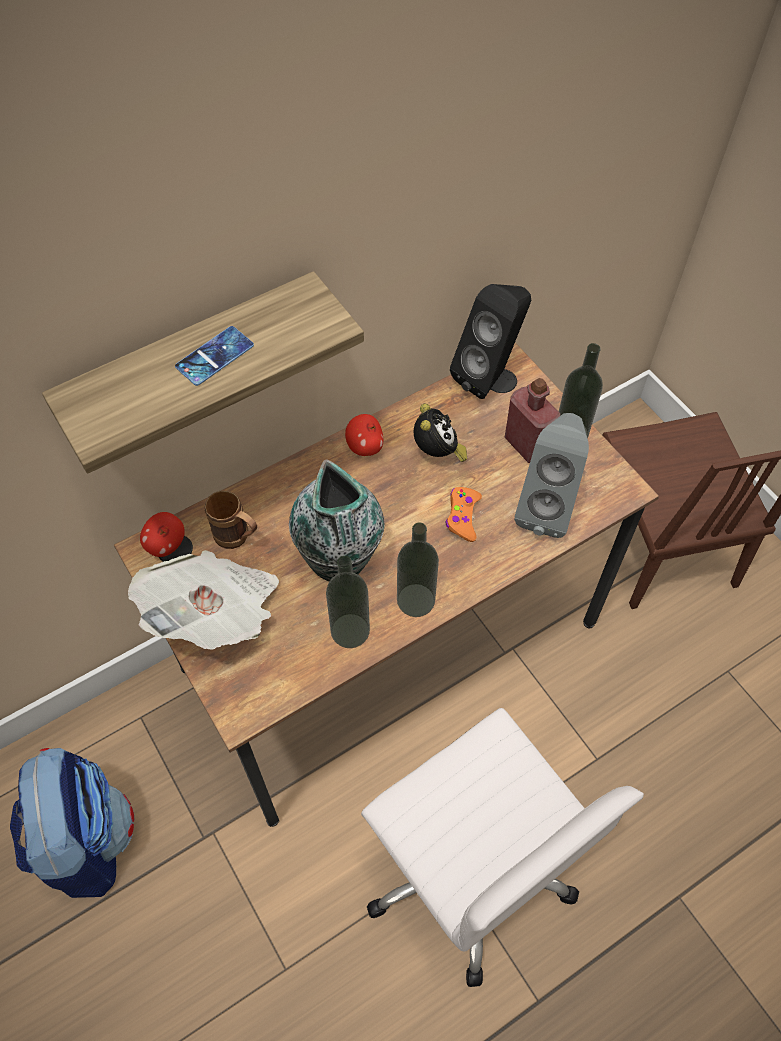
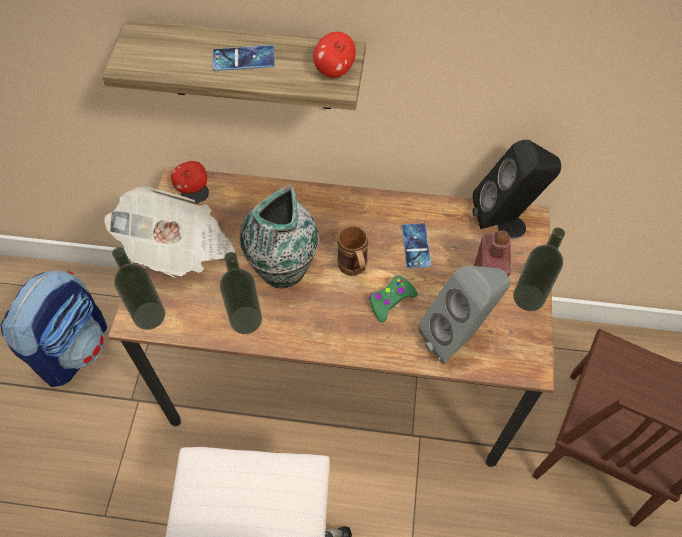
camera: 40 degrees right, 0 degrees up
brown mug [205,491,257,549] -> brown mug moved to [337,226,368,276]
apple [345,414,383,456] -> apple moved to [313,32,356,78]
bottle [397,522,439,617] -> bottle moved to [112,247,165,330]
alarm clock [414,404,467,462] -> phone [402,223,431,268]
orange game controller [446,487,482,542] -> green game controller [369,275,418,322]

